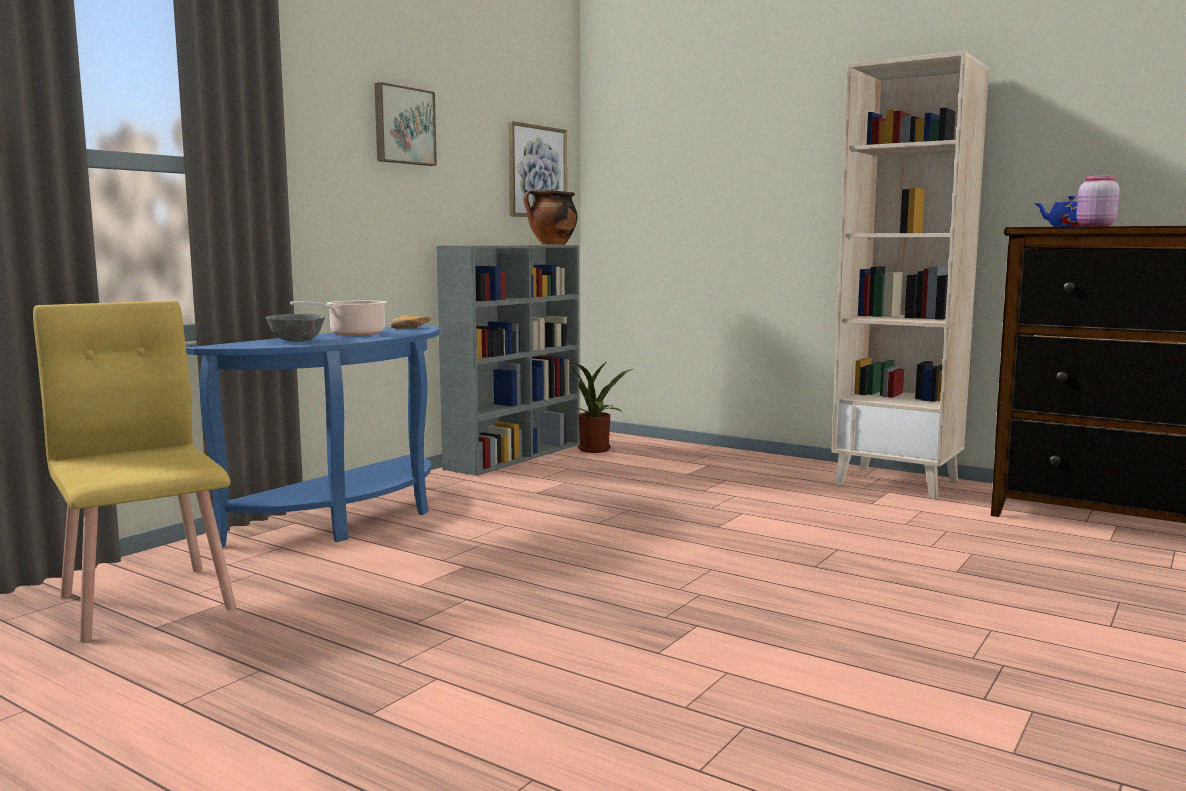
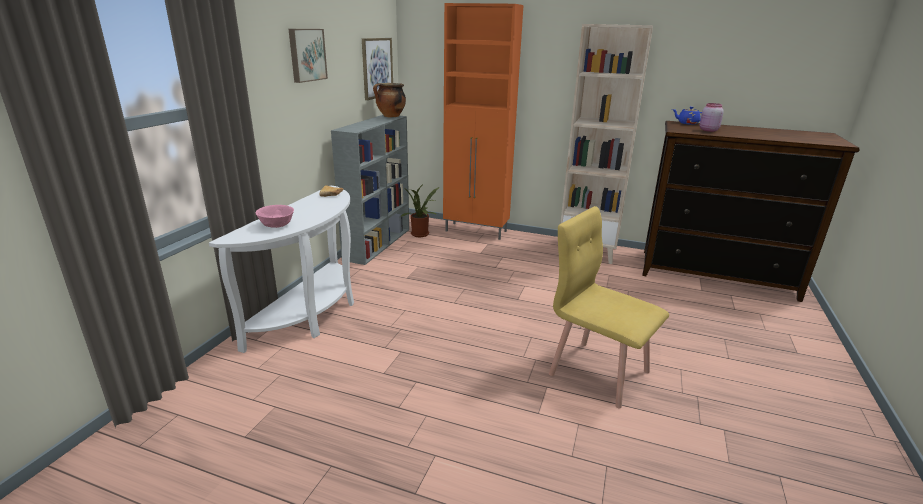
camera: 15 degrees left, 15 degrees up
yellow chair [33,301,236,642] -> yellow chair moved to [549,206,669,409]
blue console table [186,324,440,548] -> white console table [209,185,354,353]
grey bowl [265,314,325,342] -> pink bowl [255,205,294,228]
cooking pot [290,300,387,336] -> none
none -> orange cabinet [443,3,524,240]

